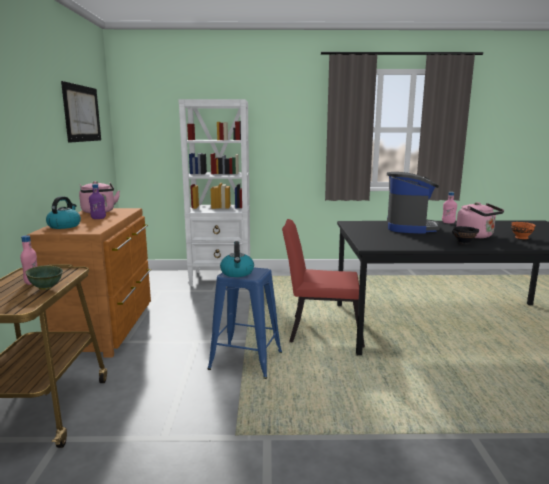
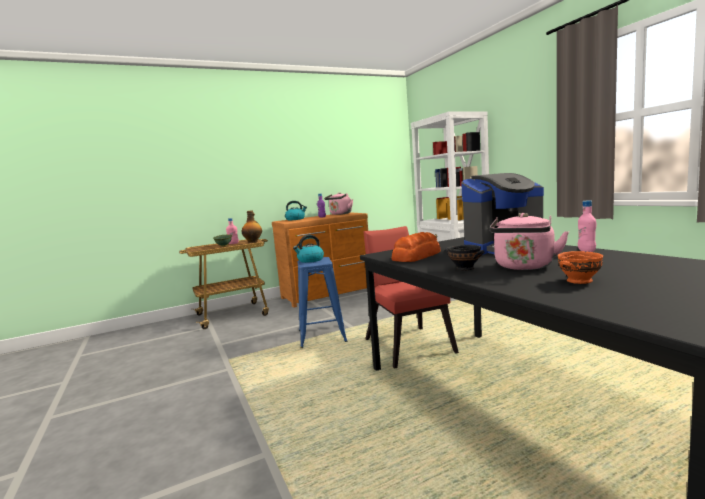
camera: 65 degrees right, 5 degrees down
picture [61,81,101,143] -> none
none -> bottle [242,211,262,243]
none -> bread [391,232,441,262]

